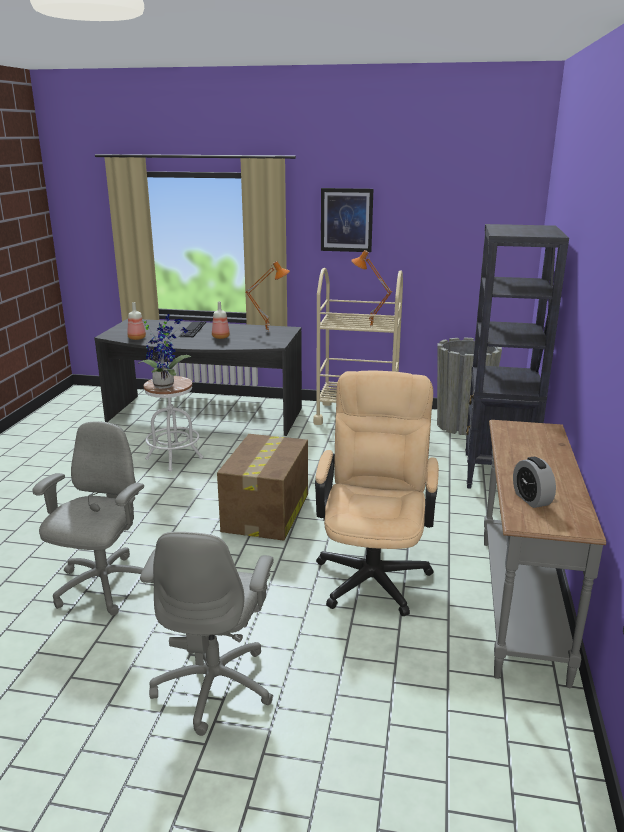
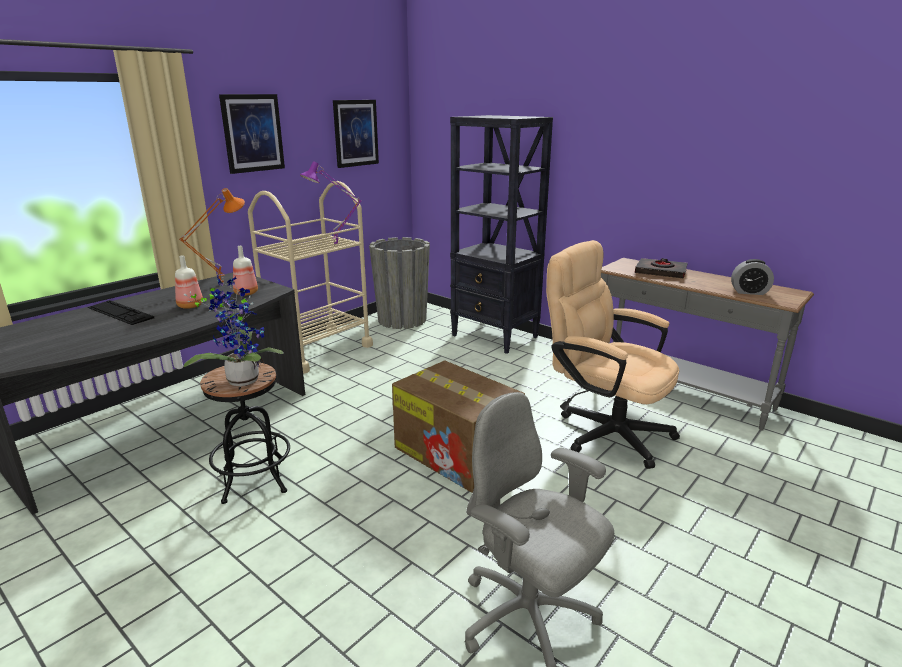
camera: 60 degrees left, 0 degrees up
bottle [127,302,146,340] -> bottle moved to [233,246,258,296]
grey office chair [140,532,273,736] -> none
white stool [144,376,203,472] -> black stool [200,362,290,504]
orange table lamp [351,250,392,328] -> purple table lamp [300,161,362,244]
none -> picture [333,100,379,168]
none -> black book [635,258,688,279]

